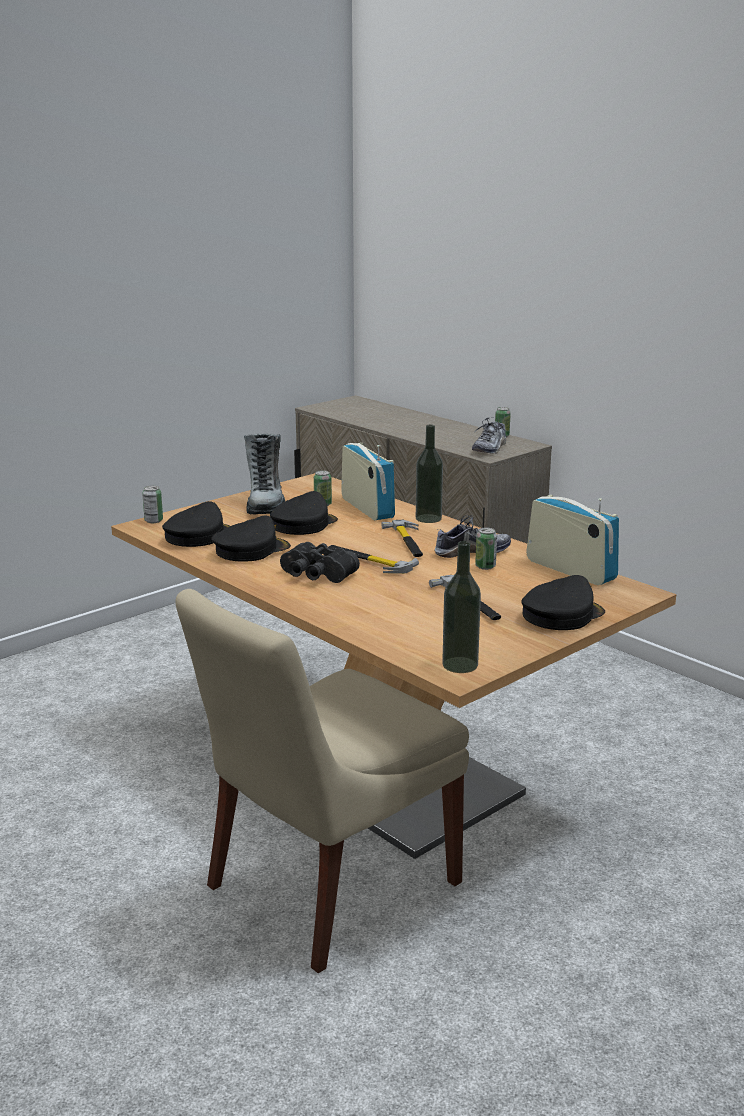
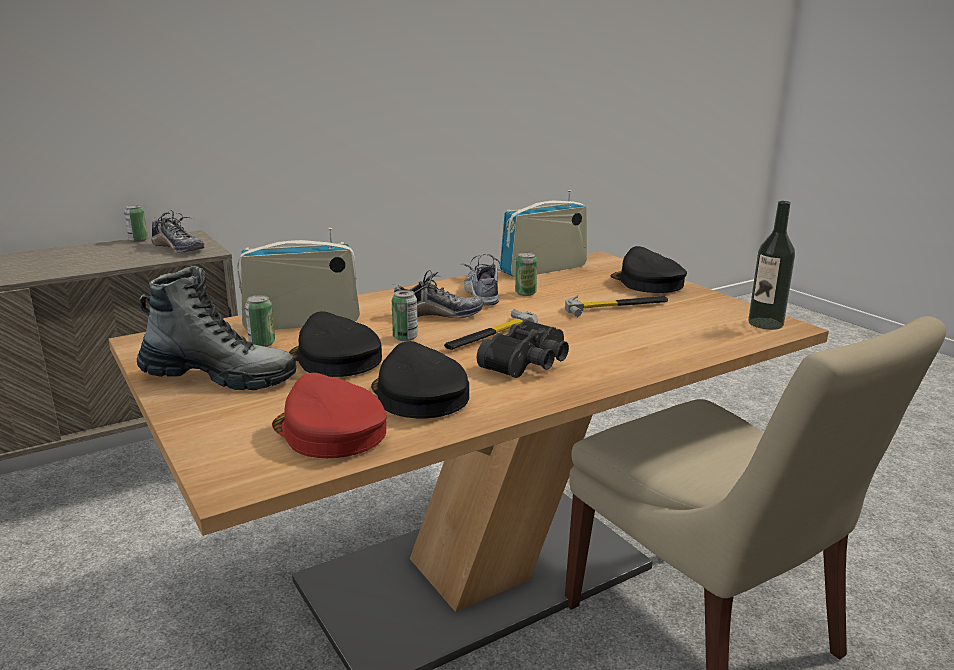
camera: 80 degrees left, 0 degrees up
can [142,486,163,523] -> can moved to [392,290,418,341]
black cap [162,501,230,547] -> red cap [272,373,387,458]
hammer [381,520,423,557] -> shoe [391,270,484,318]
bottle [416,424,443,523] -> none

